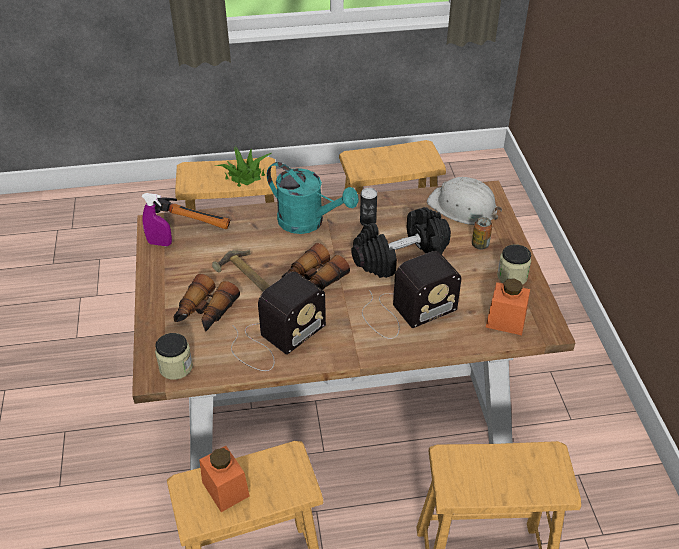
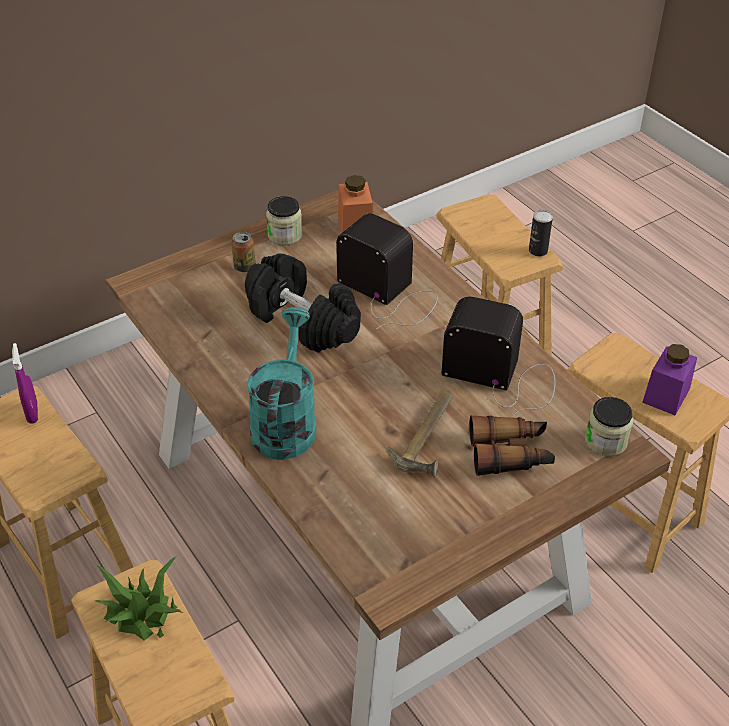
camera: 115 degrees left, 0 degrees up
purple spray bottle [142,193,172,246] -> purple spray bottle moved to [12,343,38,424]
hammer [153,197,230,229] -> none
orange jar [199,446,250,512] -> purple jar [642,344,697,415]
binoculars [282,243,350,290] -> none
can [360,188,377,226] -> can moved to [529,210,553,257]
white hard hat [427,177,502,225] -> none

